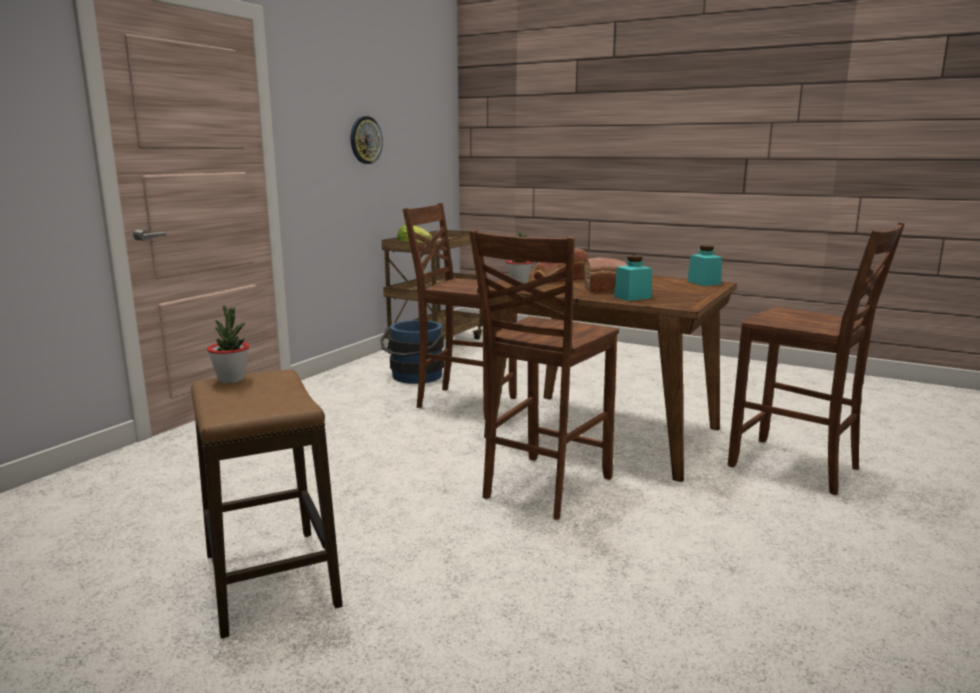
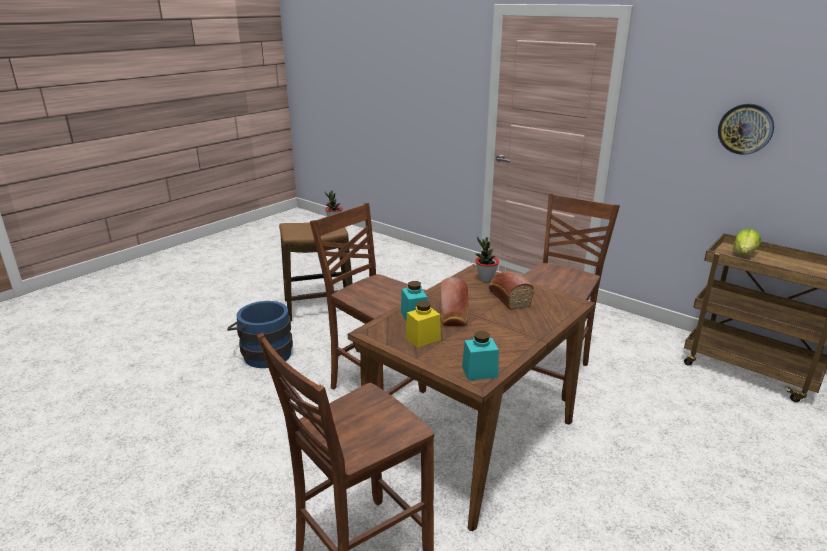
camera: 100 degrees right, 10 degrees up
blue bucket [380,320,444,384] -> blue bucket moved to [227,301,293,368]
none -> yellow jar [406,301,441,348]

